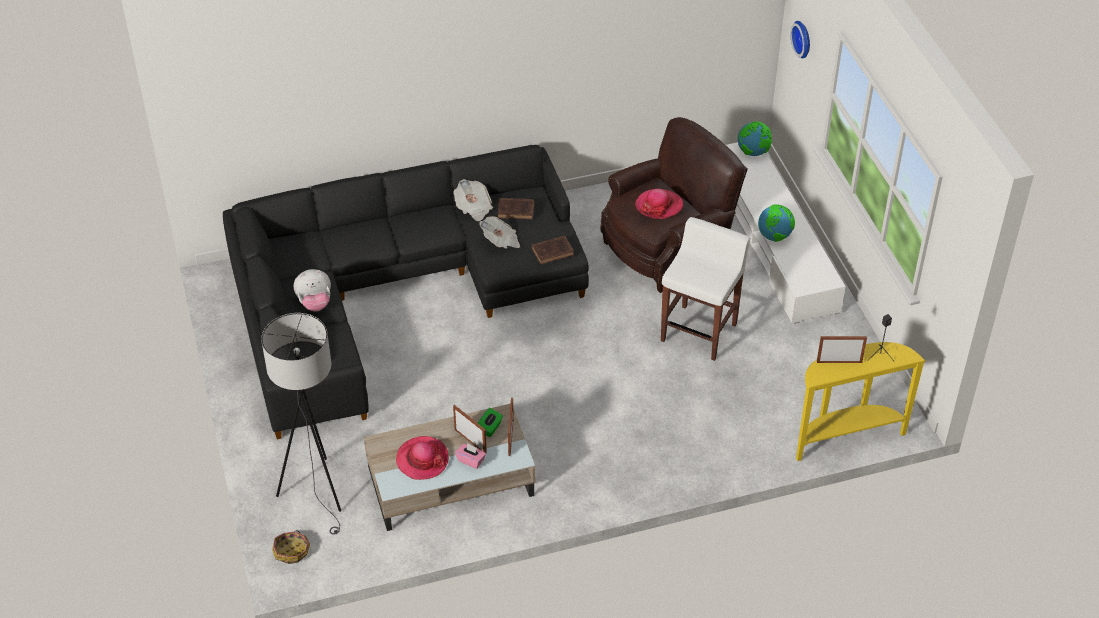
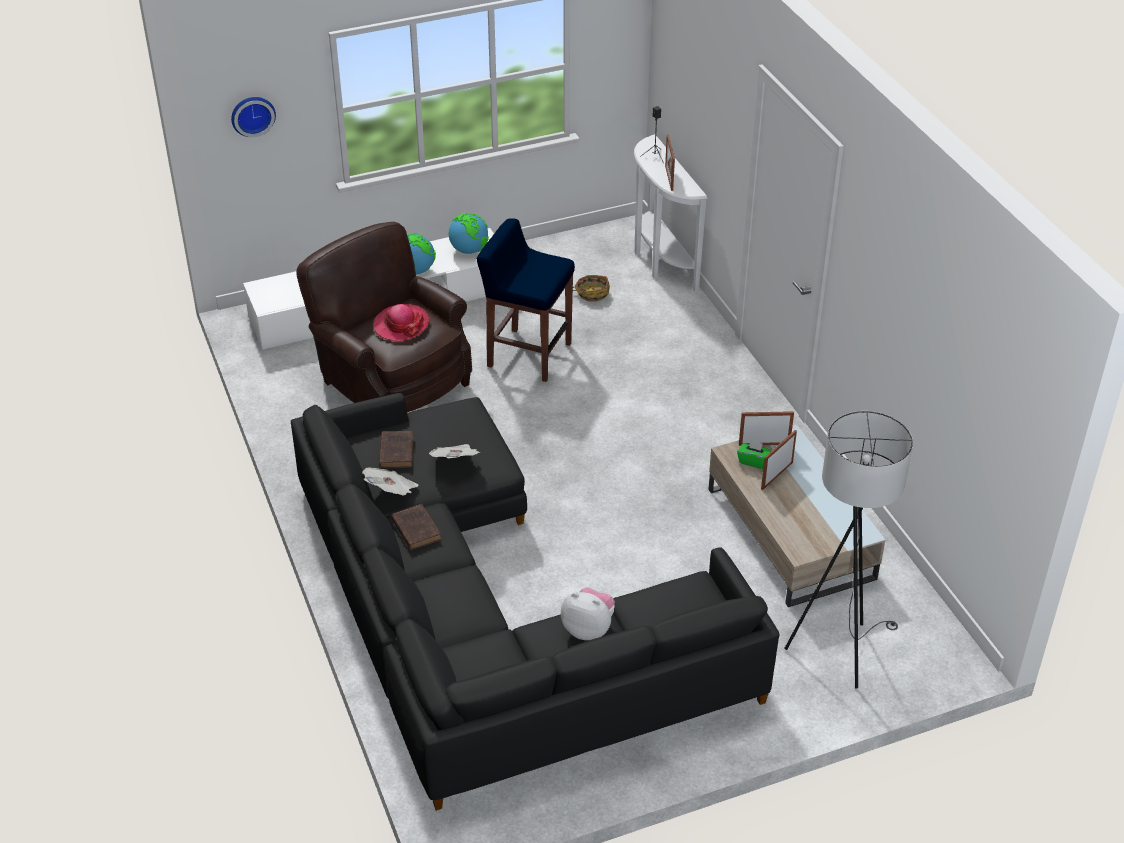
camera: 95 degrees left, 5 degrees down
basket [272,530,310,564] -> basket moved to [573,275,610,301]
plush toy [293,269,331,312] -> plush toy turned 45 degrees counterclockwise [561,587,615,640]
hat [396,436,449,480] -> none
pink tissue box [455,443,486,469] -> none
brown book [532,236,574,264] -> brown book moved to [391,504,442,550]
white stool [661,217,750,361] -> blue stool [477,218,575,382]
globe [738,121,772,156] -> globe moved to [448,213,489,254]
yellow console table [796,342,926,461] -> white console table [634,134,708,292]

